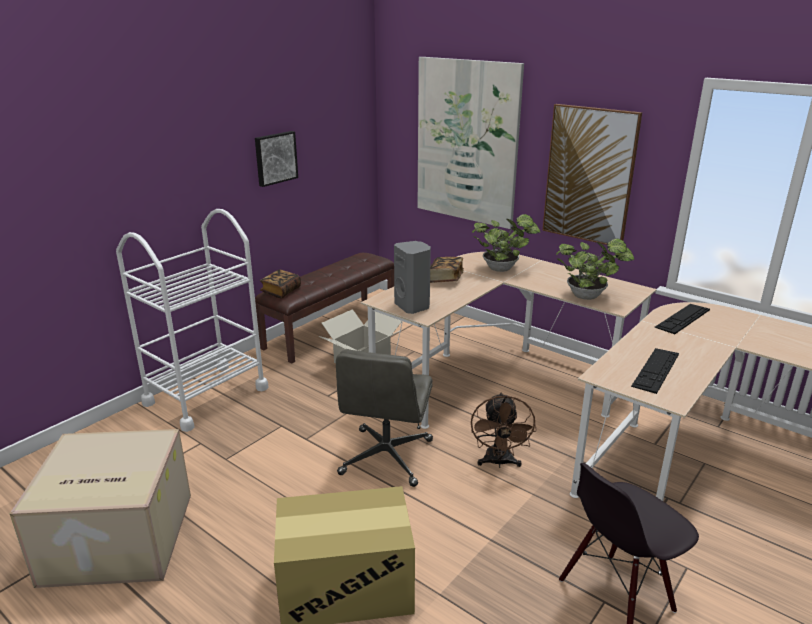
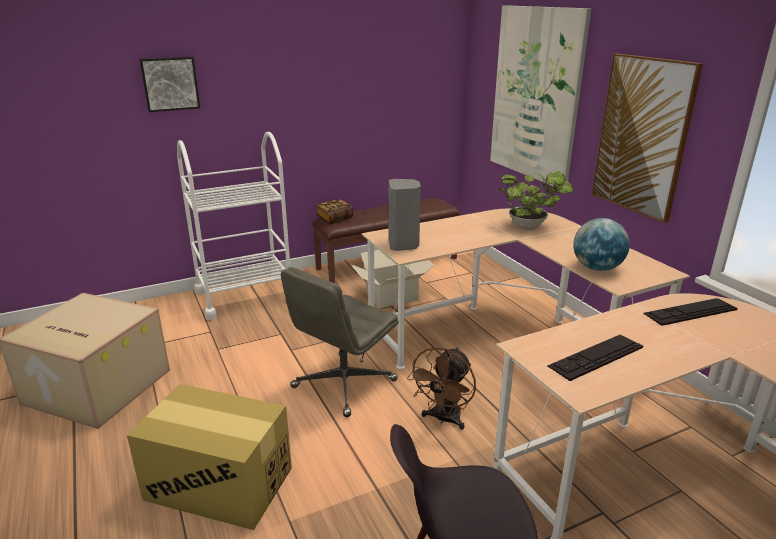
camera: 25 degrees right, 0 degrees up
picture [255,131,298,187] -> picture moved to [139,57,200,112]
book [430,257,464,283] -> none
potted plant [556,238,634,300] -> globe [573,218,630,271]

